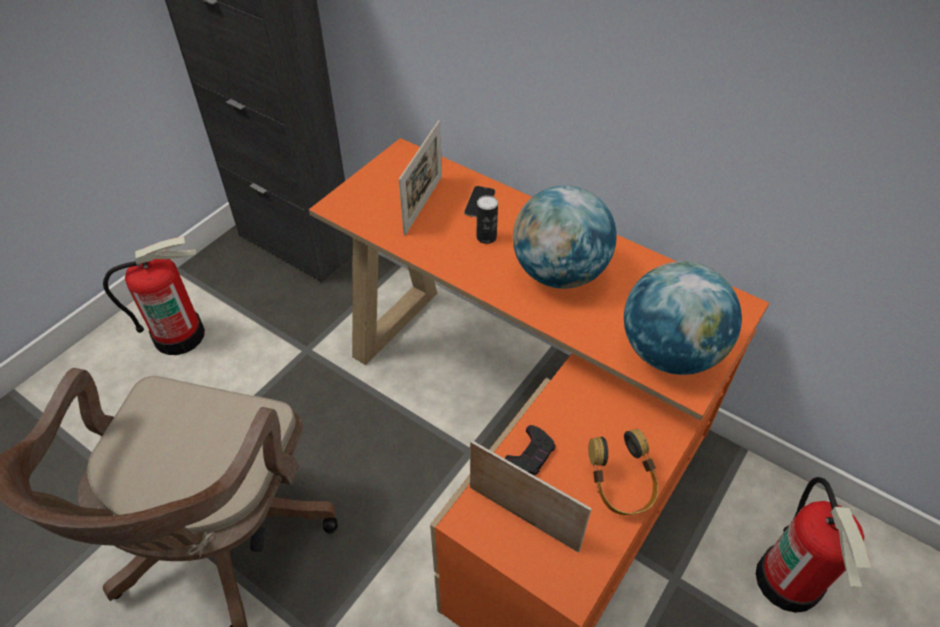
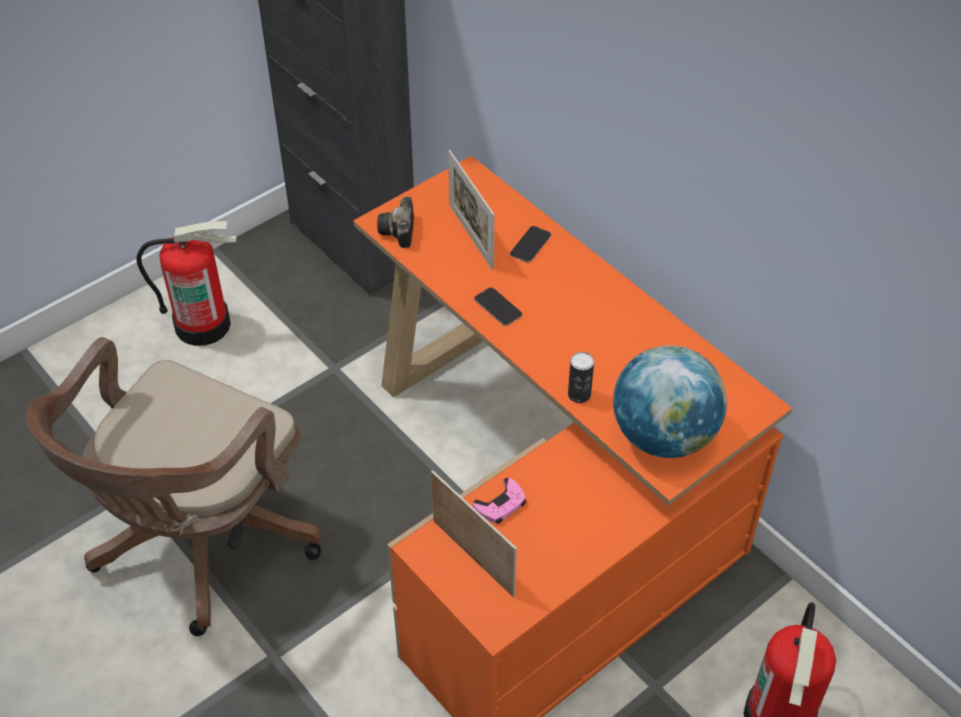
camera: 15 degrees right, 0 degrees up
picture frame [399,120,442,236] -> picture frame turned 120 degrees clockwise [448,150,494,270]
can [477,195,498,244] -> can moved to [568,352,594,403]
black game controller [505,425,555,476] -> pink game controller [473,478,526,524]
globe [513,185,617,289] -> none
headphones [588,429,658,515] -> none
none -> camera [377,197,414,248]
none -> phone [474,288,522,326]

